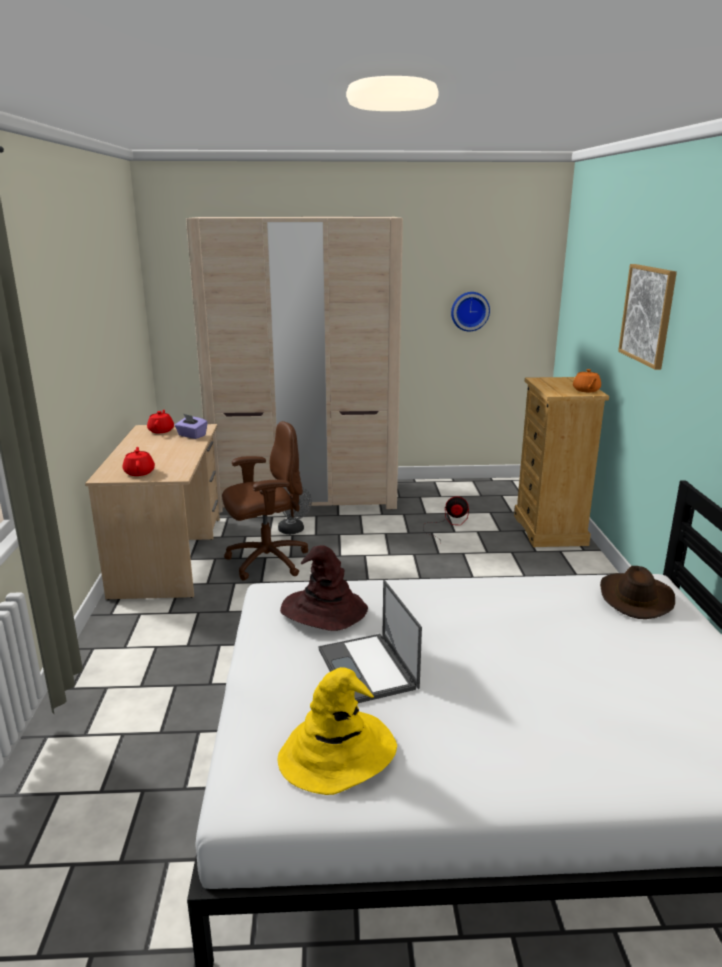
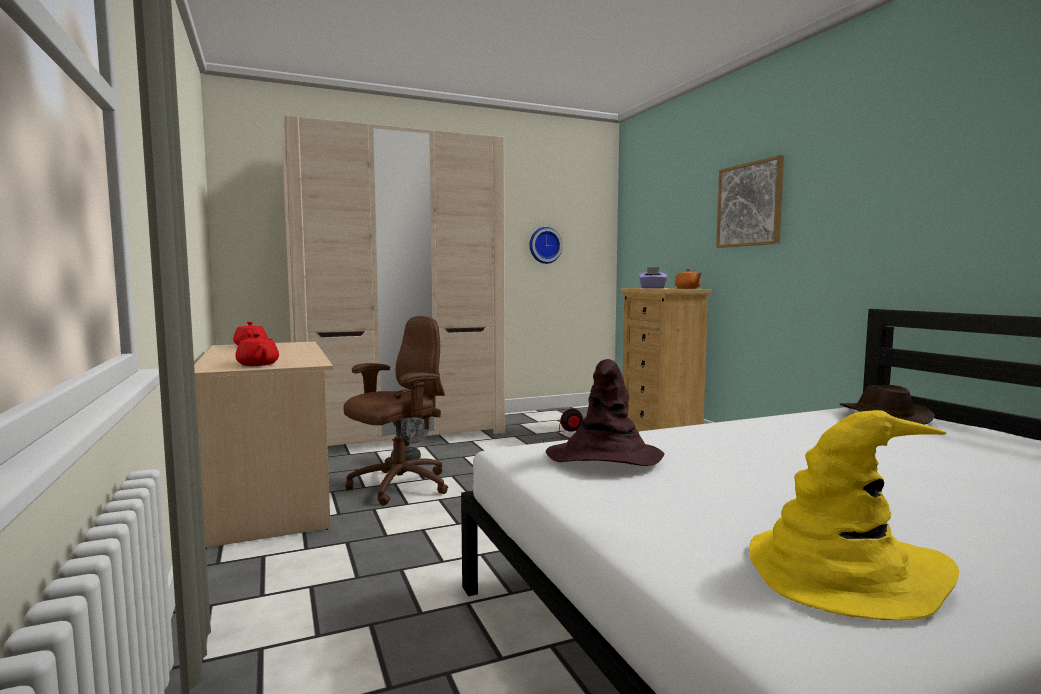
camera: 20 degrees left, 15 degrees down
purple tissue box [175,414,208,439] -> purple tissue box moved to [639,267,667,289]
laptop [319,580,422,703] -> none

